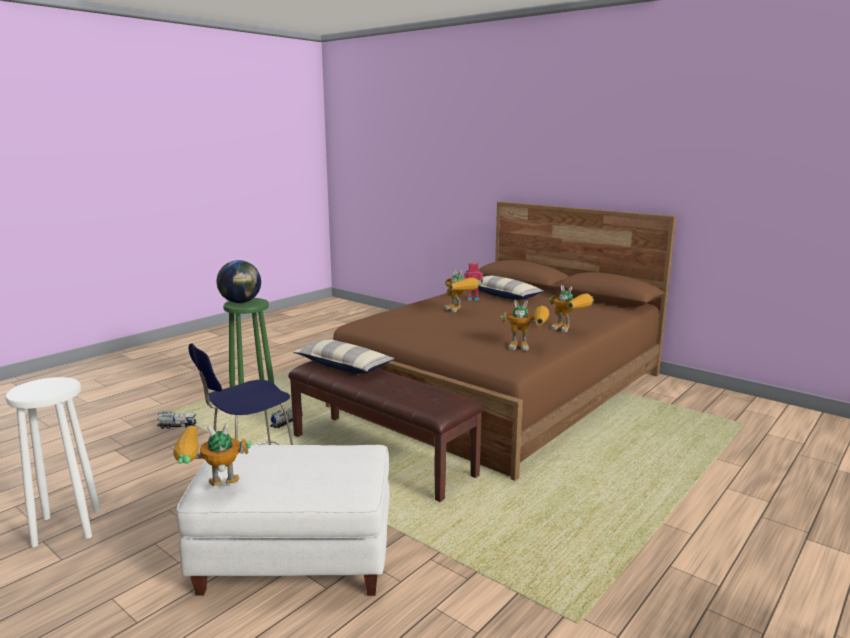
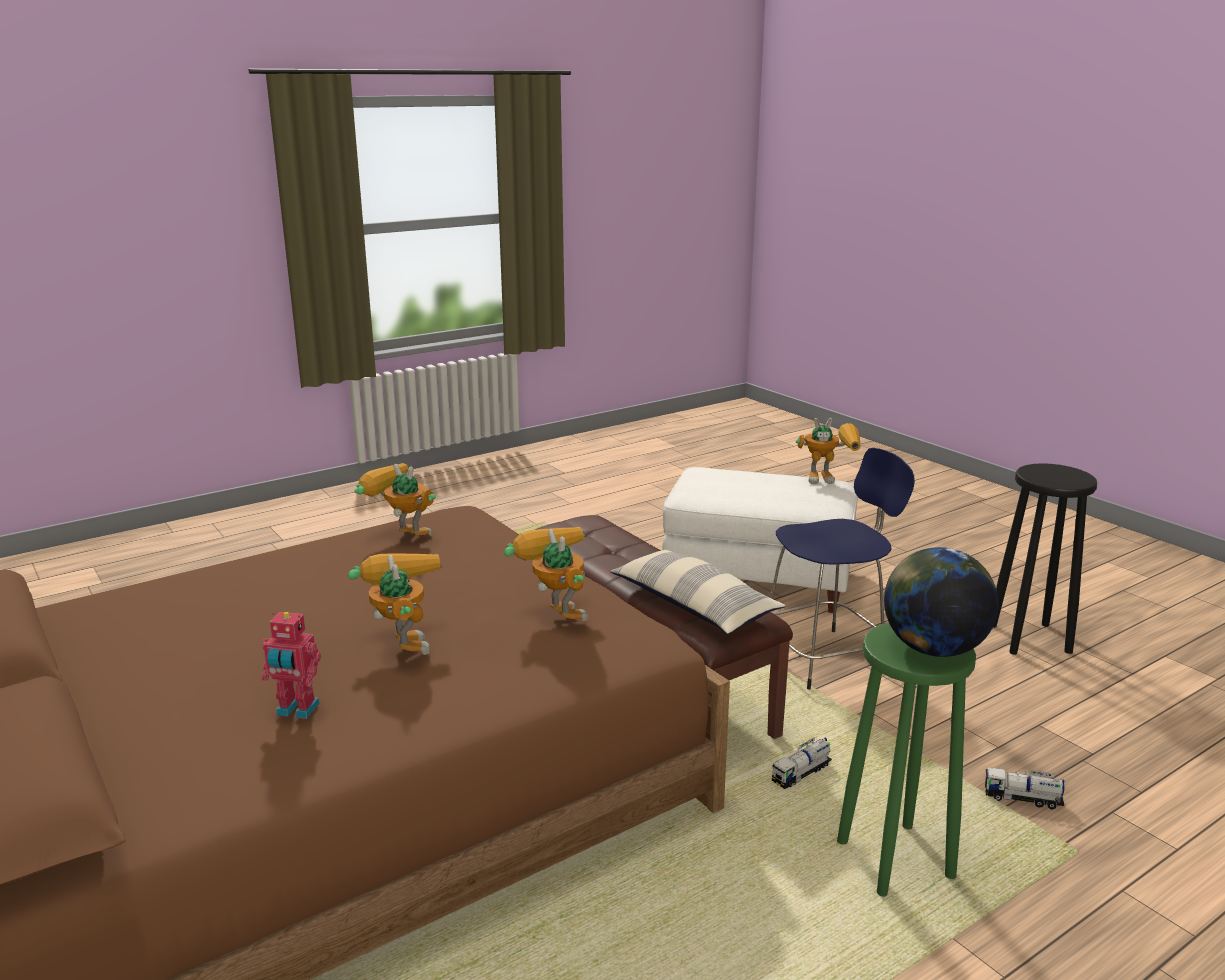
camera: 165 degrees left, 5 degrees up
white stool [5,377,100,547] -> black stool [993,463,1097,655]
pillow [478,276,544,300] -> none
toy robot [548,285,594,332] -> toy robot moved to [504,527,588,621]

